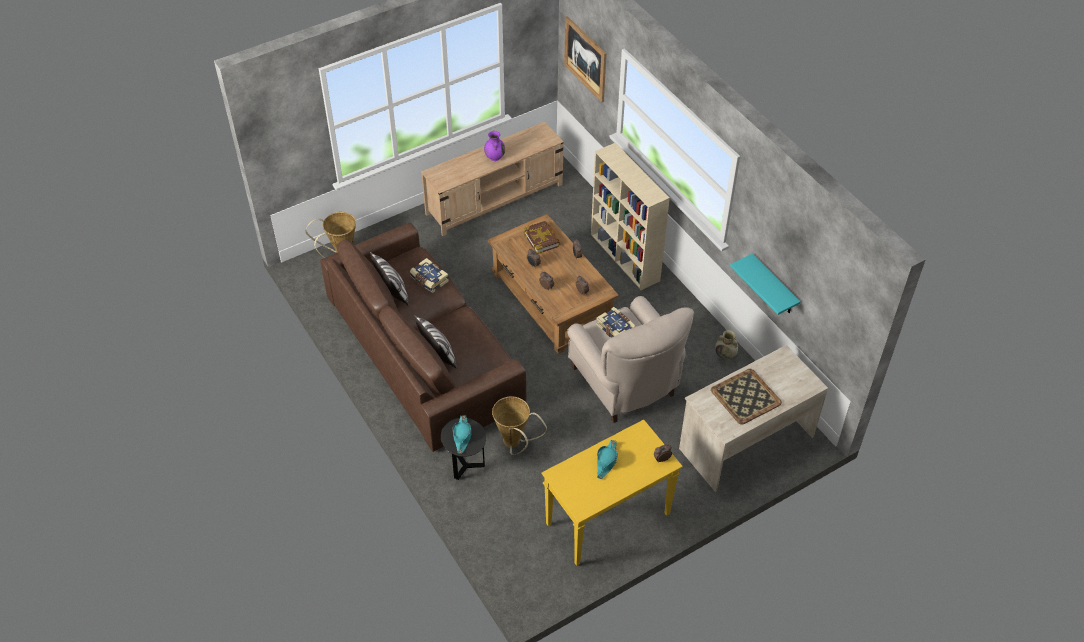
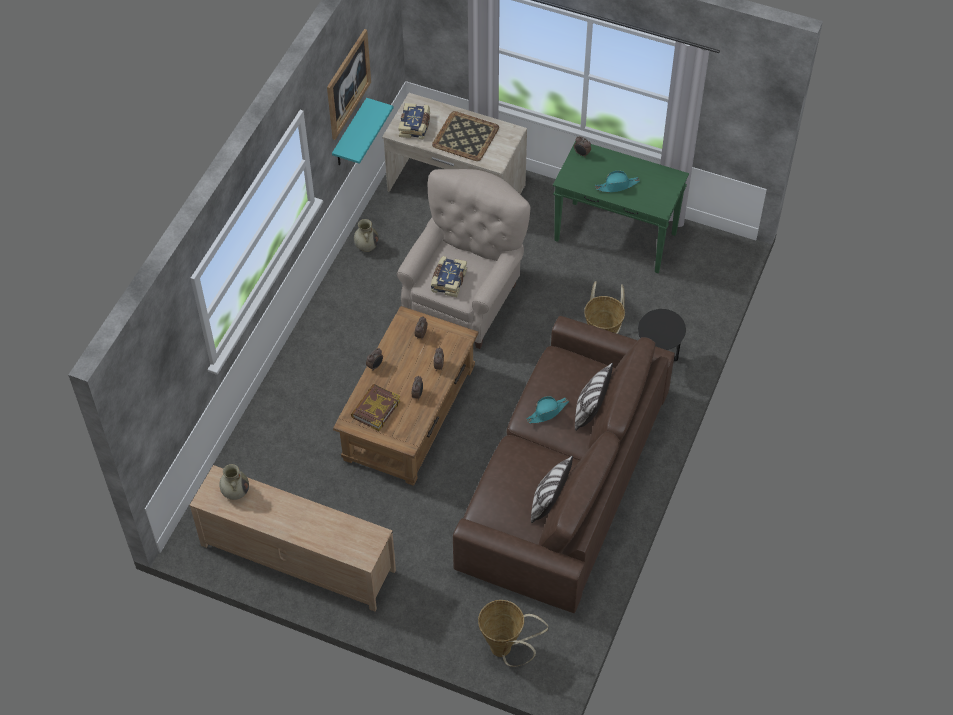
camera: 125 degrees left, 5 degrees up
book [410,258,449,293] -> book moved to [398,103,430,140]
turquoise hat [452,415,472,454] -> turquoise hat moved to [526,396,569,423]
purple vase [484,131,505,161] -> none
yellow console table [542,420,683,566] -> green console table [553,141,689,273]
picture [564,16,606,102] -> picture moved to [327,29,371,140]
beige bookcase [591,143,670,290] -> none
none -> beige vase [219,464,249,500]

